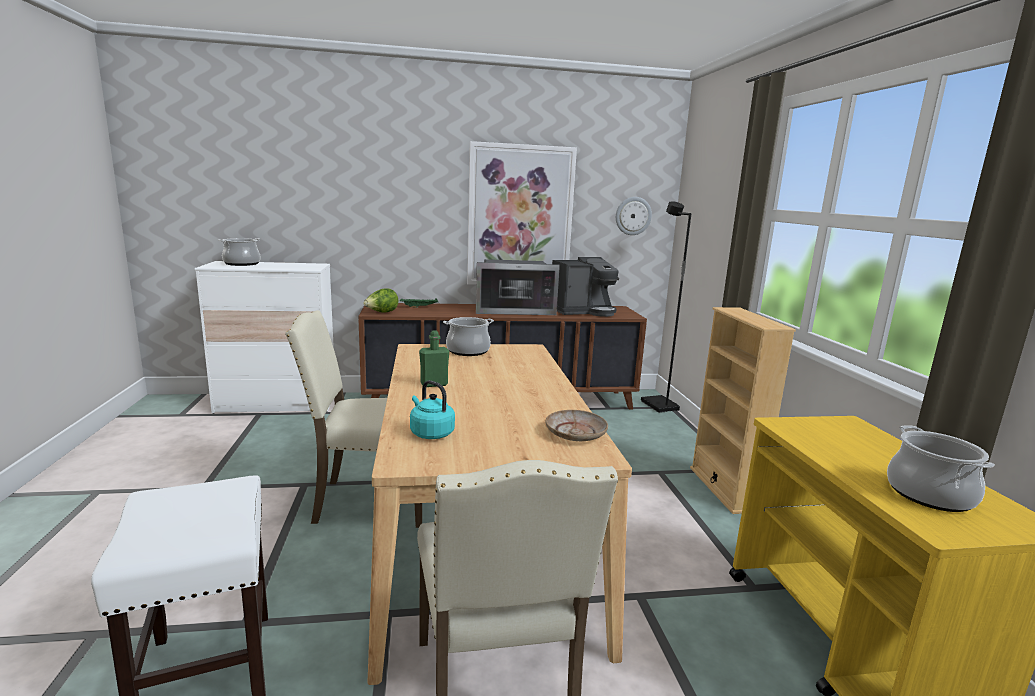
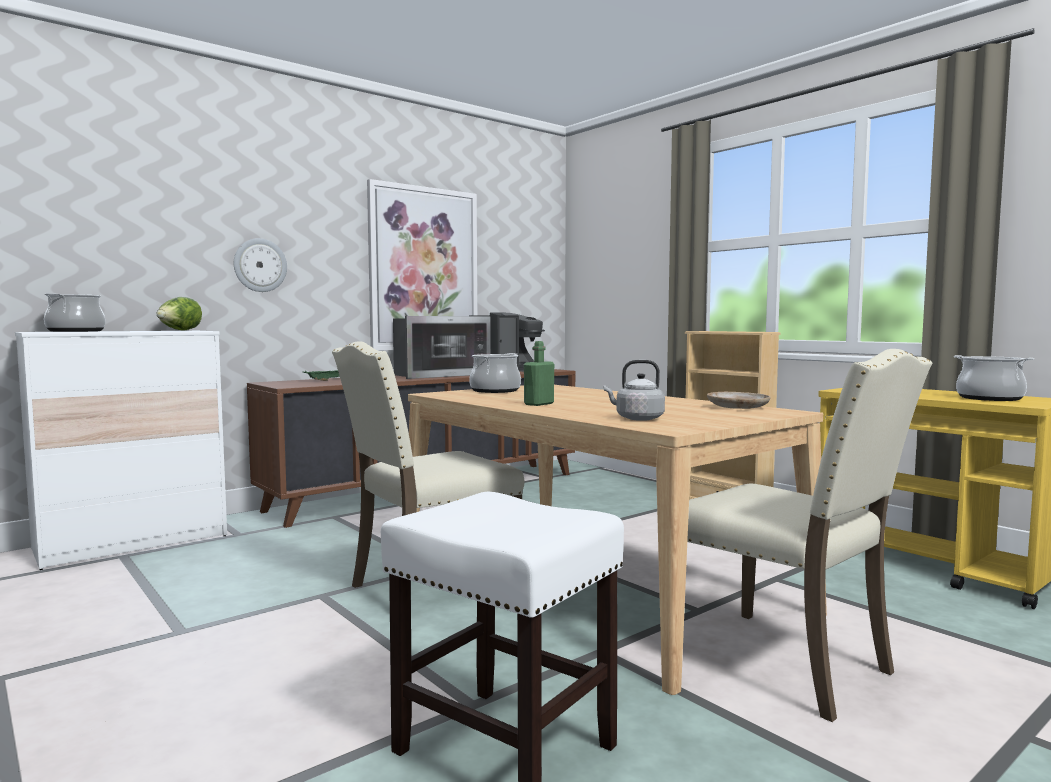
camera: 30 degrees left, 10 degrees down
lettuce [363,288,398,313] -> lettuce moved to [156,297,202,331]
turquoise kettle [410,380,455,439] -> grey kettle [604,360,665,421]
wall clock [616,197,652,235] -> wall clock moved to [234,238,287,292]
black floor lamp [641,201,691,413] -> none

